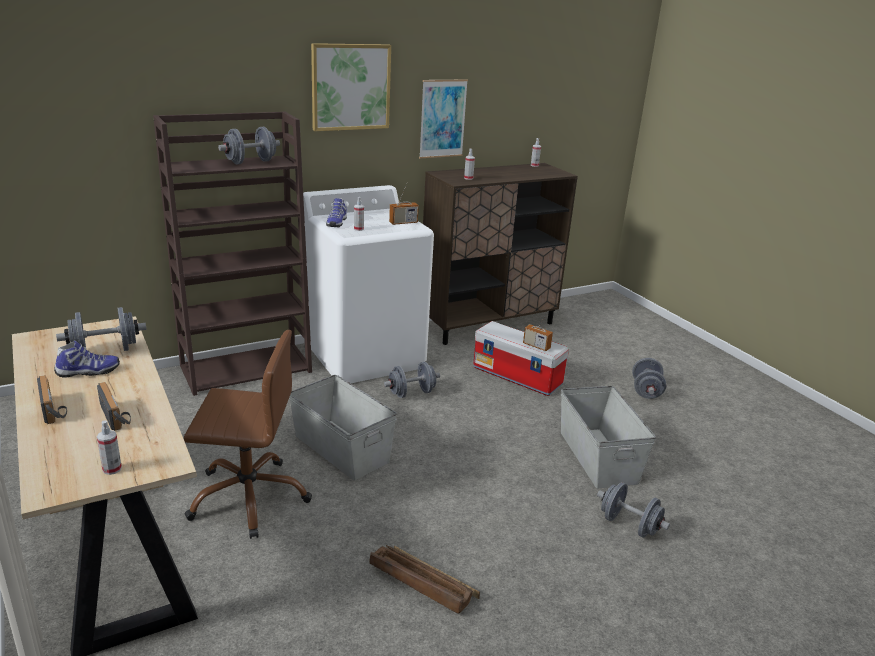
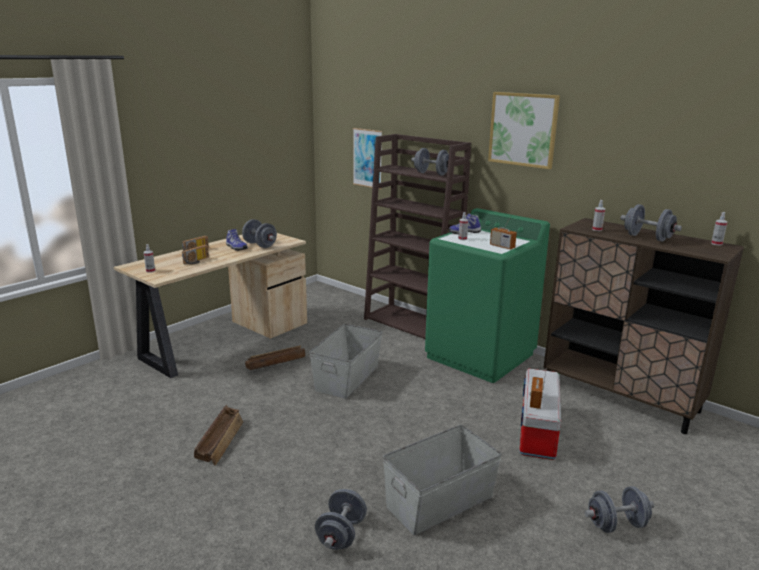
camera: 70 degrees right, 5 degrees down
brown office chair [184,330,312,539] -> crate [245,346,305,370]
white washing machine [303,185,434,383] -> green washing machine [425,208,550,383]
grey dumbbell [384,362,440,398] -> grey dumbbell moved to [620,204,682,242]
picture [419,79,468,158] -> picture moved to [353,128,382,189]

